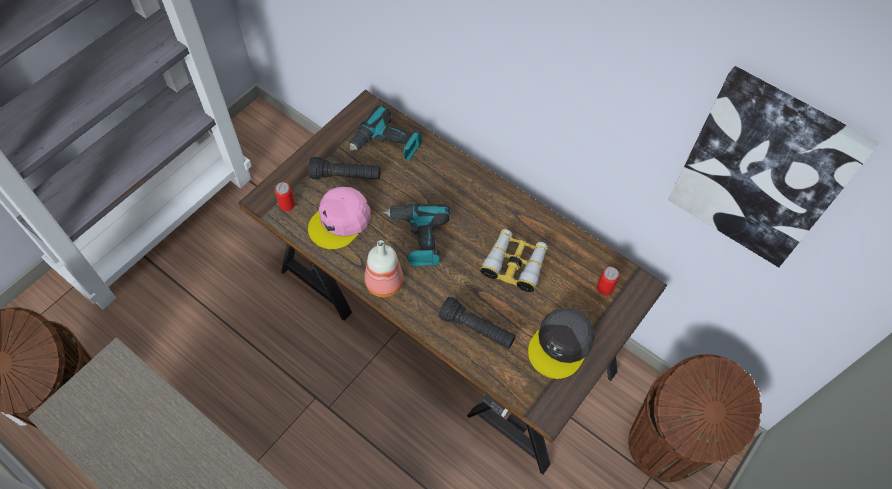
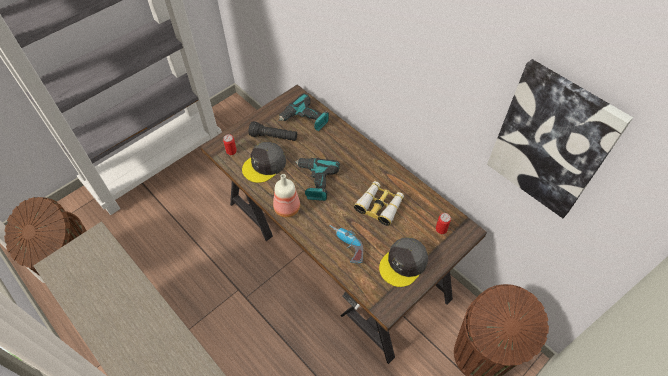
camera: 10 degrees right, 5 degrees down
pink cap [308,187,371,249] -> grey cap [242,142,286,183]
black flashlight [439,297,516,349] -> power drill [329,225,363,263]

